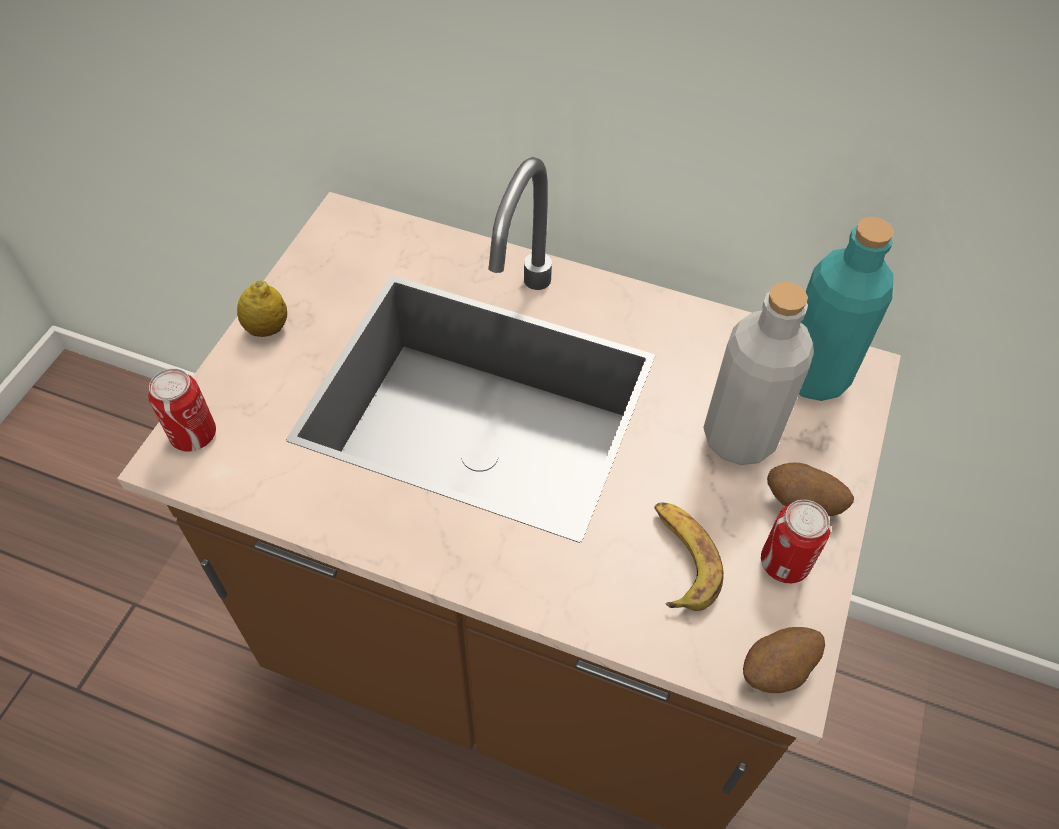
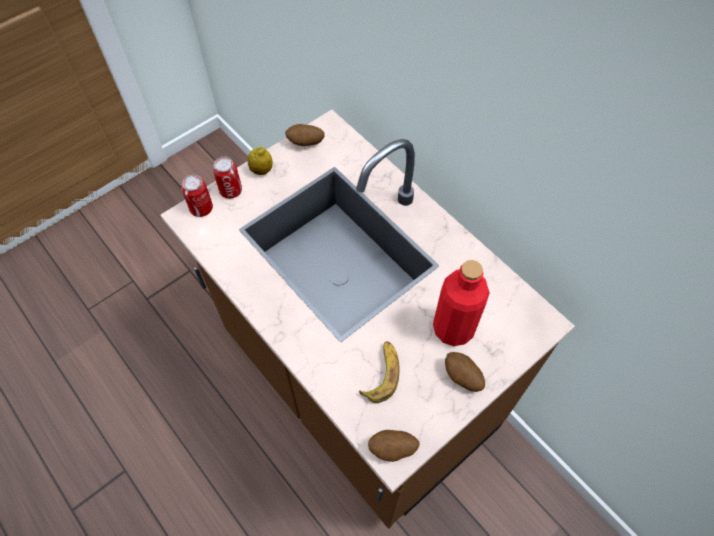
camera: 30 degrees right, 5 degrees up
grey bottle [703,282,814,465] -> red bottle [433,260,490,346]
can [761,500,831,583] -> can moved to [213,157,242,199]
turquoise bottle [799,217,893,401] -> none
none -> potato [285,124,325,146]

